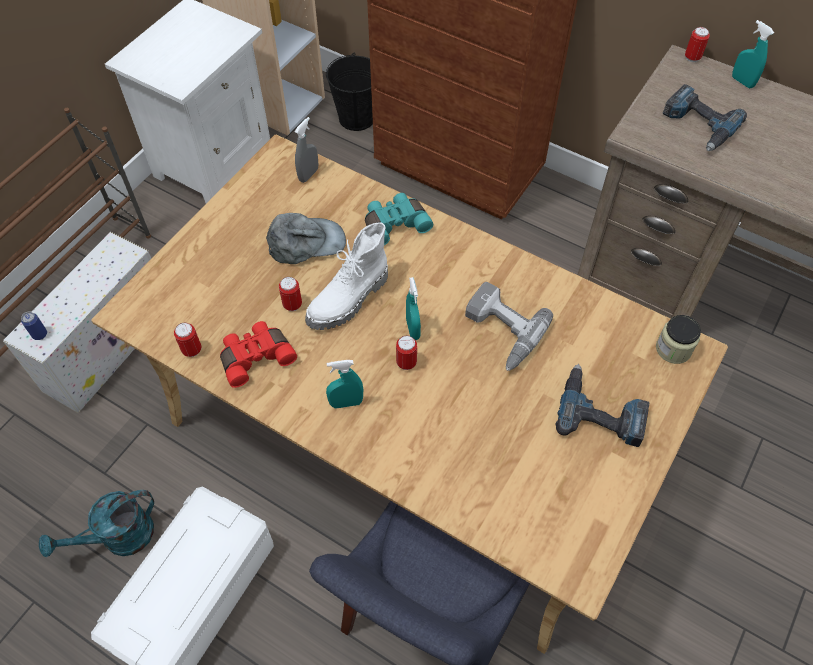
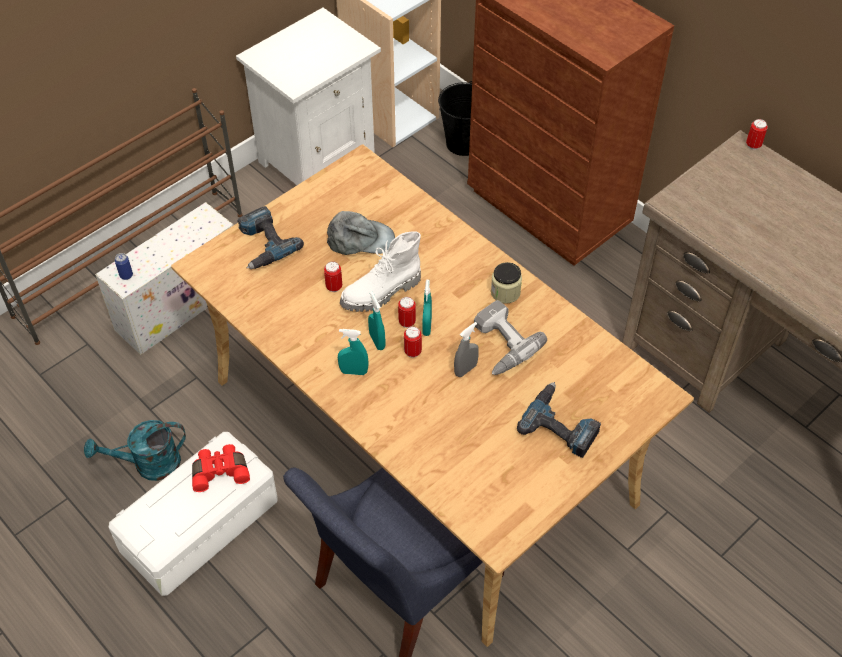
camera: 15 degrees right, 5 degrees down
can [174,323,201,357] -> can moved to [398,297,416,328]
red binoculars [220,321,297,388] -> red binoculars moved to [192,444,250,492]
grey spray bottle [295,117,318,183] -> grey spray bottle moved to [454,322,479,377]
turquoise binoculars [365,193,433,245] -> none
jar [656,315,701,364] -> jar moved to [491,262,522,304]
power drill [662,84,747,151] -> power drill moved to [237,206,304,269]
turquoise spray bottle [732,20,774,88] -> turquoise spray bottle moved to [368,291,385,350]

